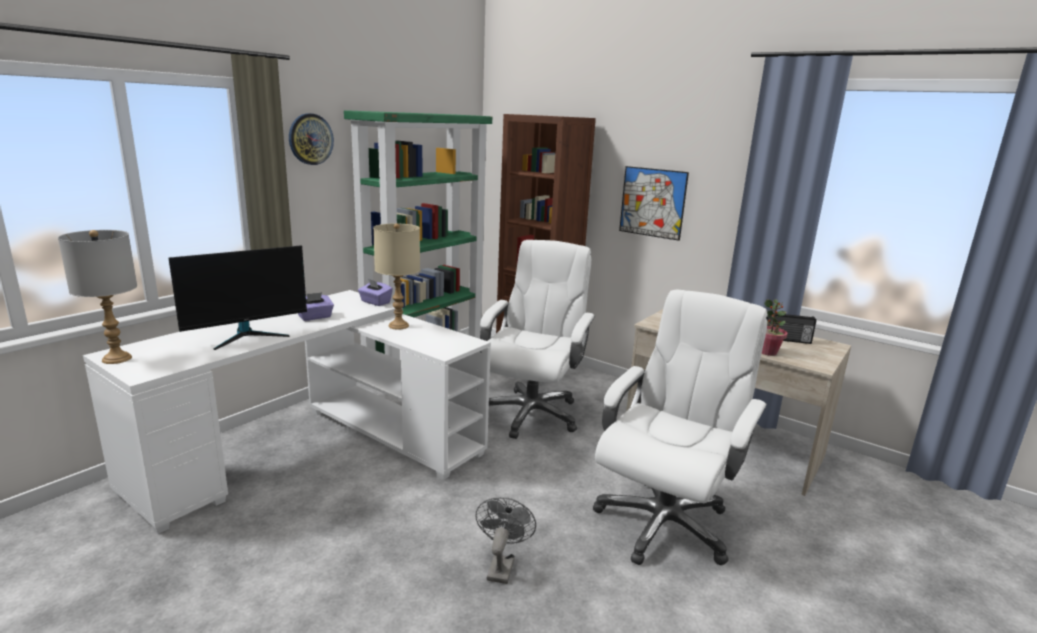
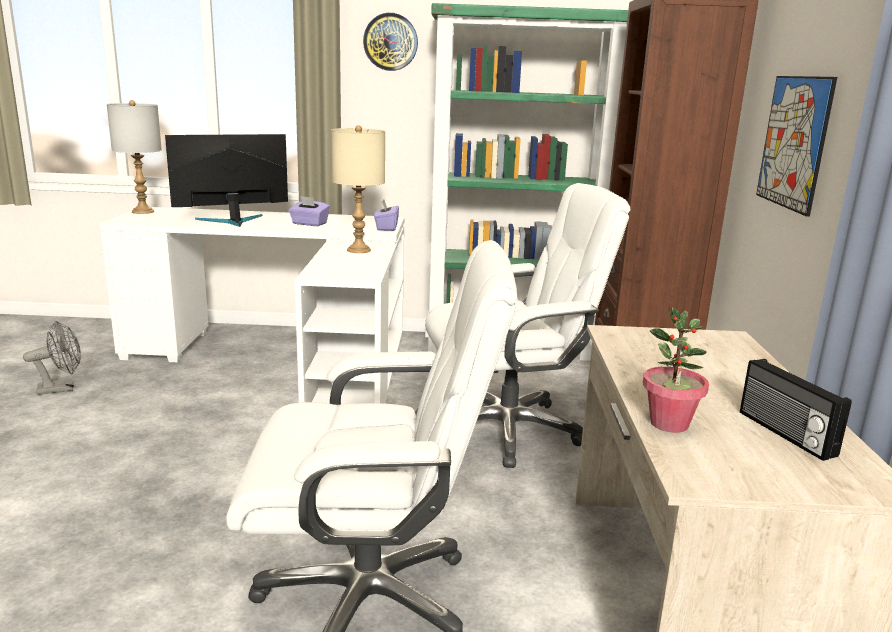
camera: 55 degrees right, 0 degrees up
monitor [168,245,307,350] -> monitor turned 135 degrees clockwise [165,134,288,227]
grey fan [475,497,536,584] -> grey fan moved to [23,321,81,395]

